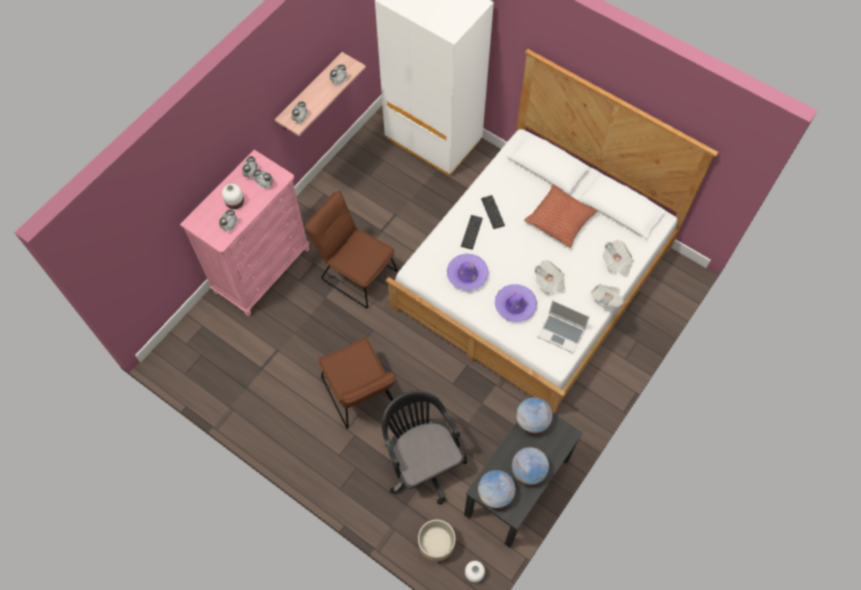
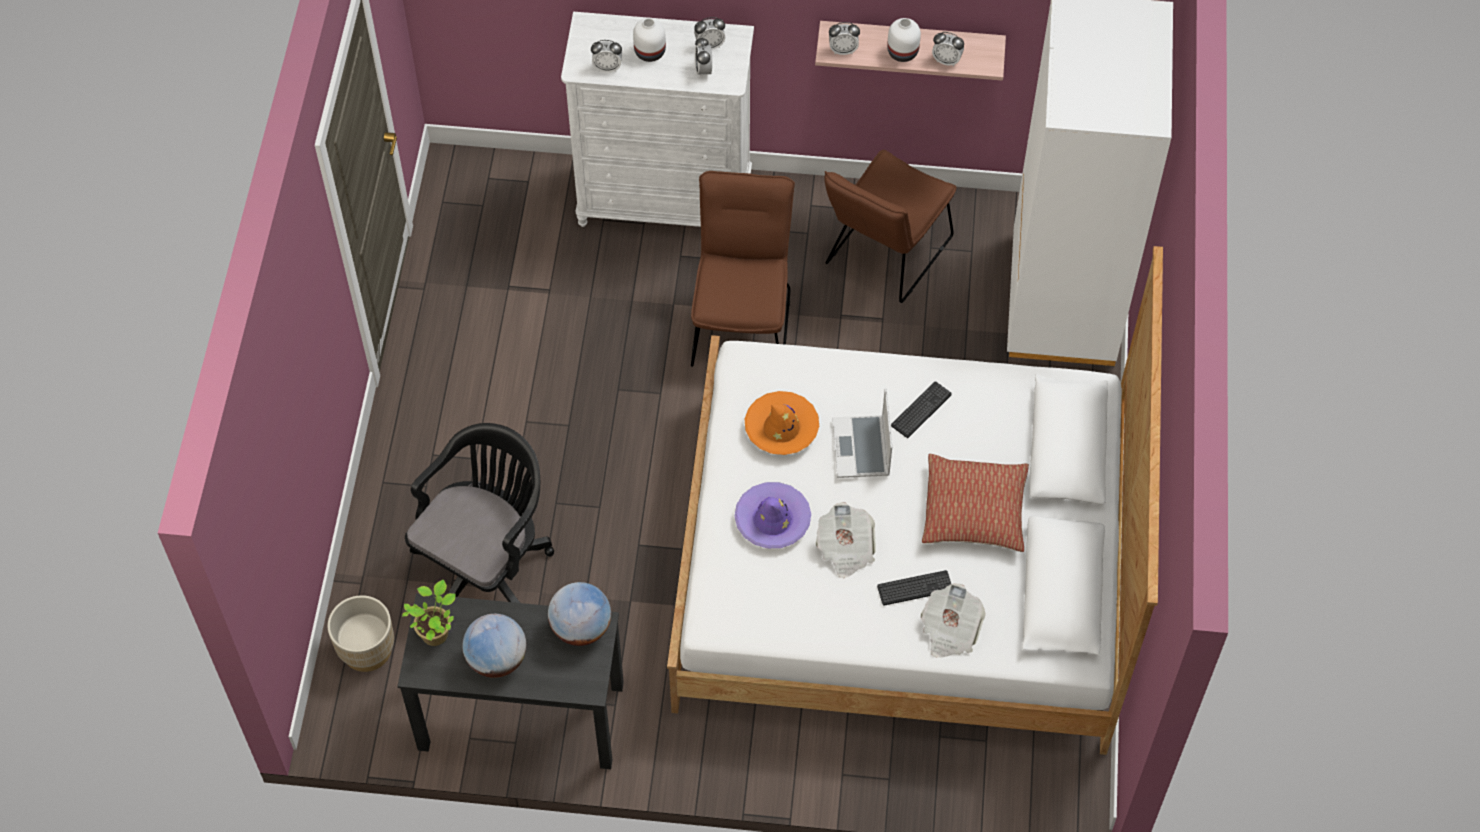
camera: 60 degrees right, 5 degrees down
pink dresser [180,150,309,316] -> white dresser [561,12,754,227]
brown chair [318,337,396,429] -> brown chair moved to [825,150,956,303]
purple hat [447,254,488,291] -> orange hat [745,391,819,455]
keyboard [461,215,483,250] -> keyboard moved to [877,570,951,606]
white vase [465,561,485,584] -> white vase moved to [887,18,921,62]
globe [478,470,516,509] -> potted plant [402,580,456,646]
laptop [537,300,590,354] -> laptop moved to [832,388,892,478]
newspaper [591,284,624,307] -> none

